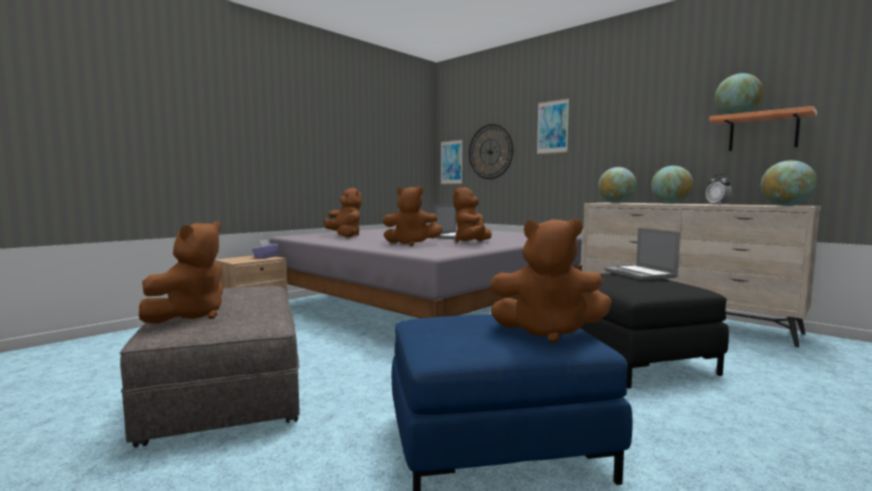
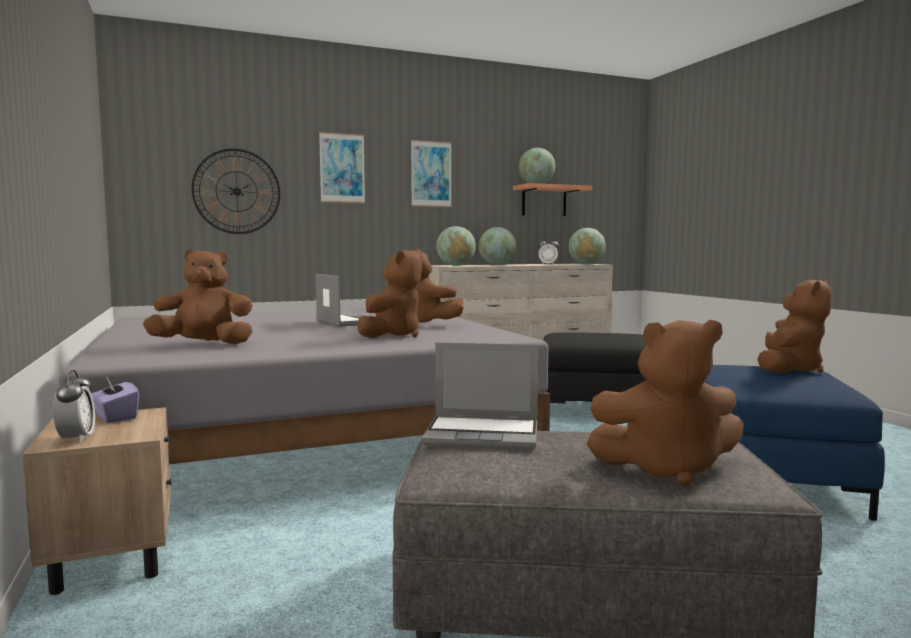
camera: 65 degrees left, 0 degrees up
brown plush toy [139,221,223,324] -> brown plush toy turned 135 degrees clockwise [587,320,744,486]
picture [441,140,463,184] -> picture moved to [411,140,451,207]
laptop [604,228,680,280] -> laptop moved to [421,342,538,450]
none -> alarm clock [53,370,95,443]

